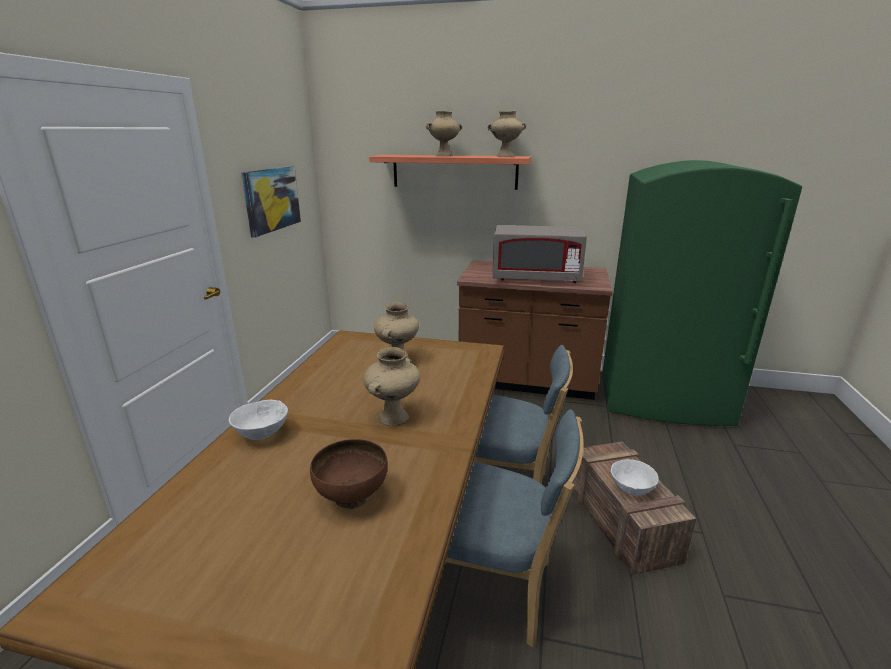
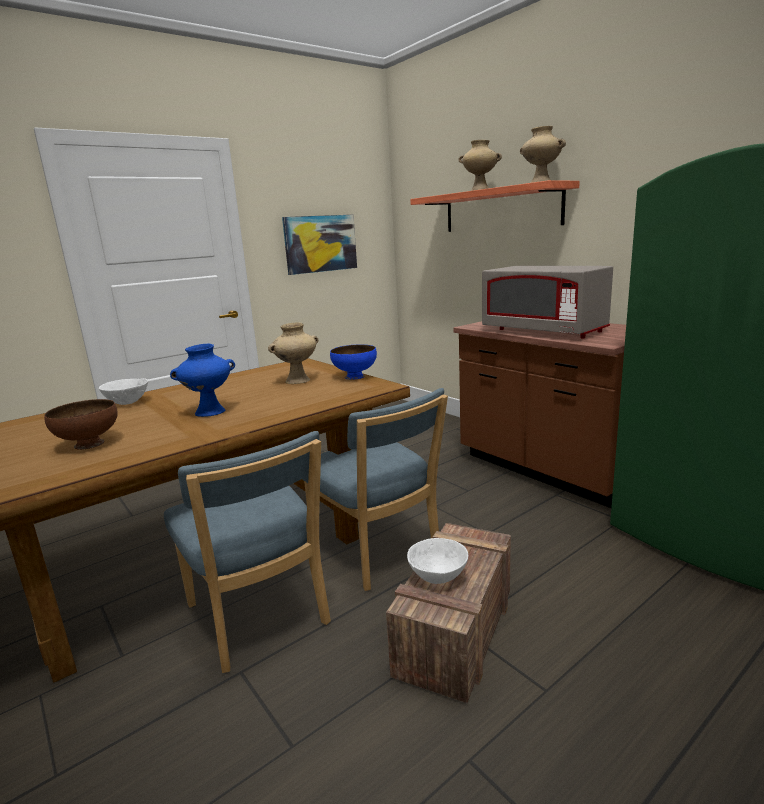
camera: 40 degrees right, 5 degrees down
beige vase [364,347,420,426] -> blue vase [170,344,235,417]
none -> blue bowl [330,345,377,380]

